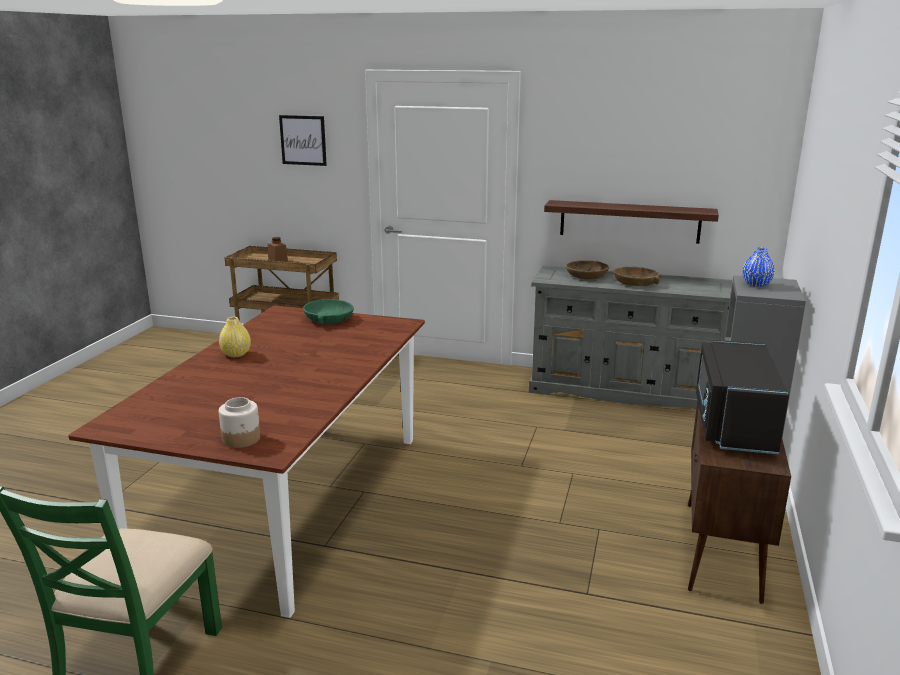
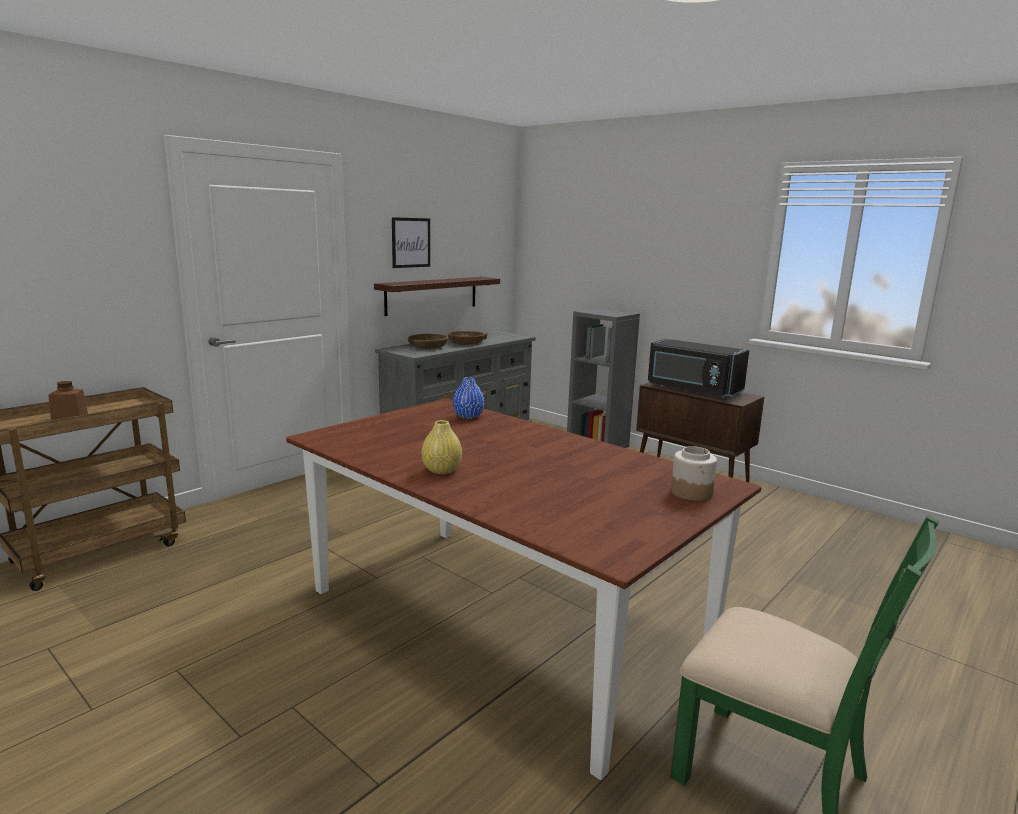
camera: 65 degrees left, 5 degrees down
picture [279,115,327,166] -> picture moved to [392,217,430,268]
green bowl [303,299,354,324] -> none
blue vase [742,248,774,287] -> blue vase moved to [453,377,485,419]

